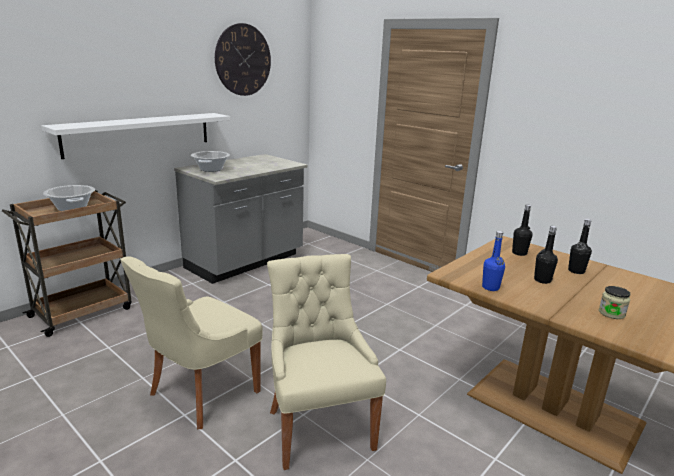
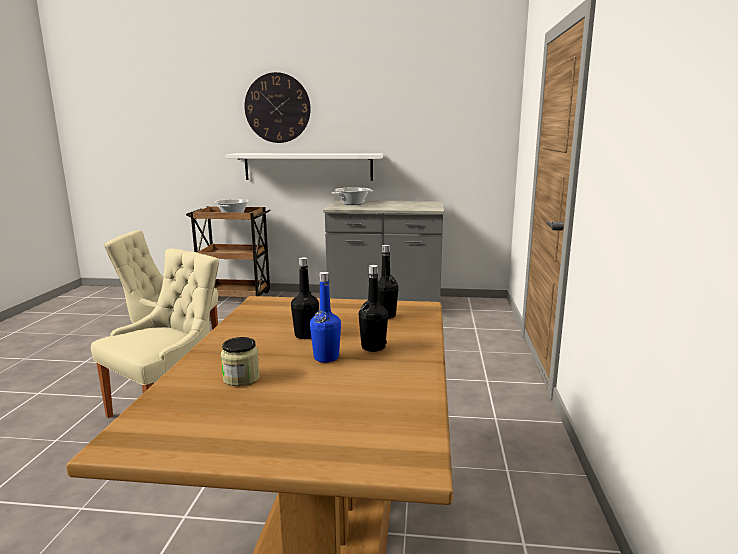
camera: 55 degrees right, 5 degrees down
wall clock [215,23,271,96] -> wall clock moved to [245,72,311,143]
blue bottle [482,231,505,291] -> blue bottle moved to [310,272,341,363]

